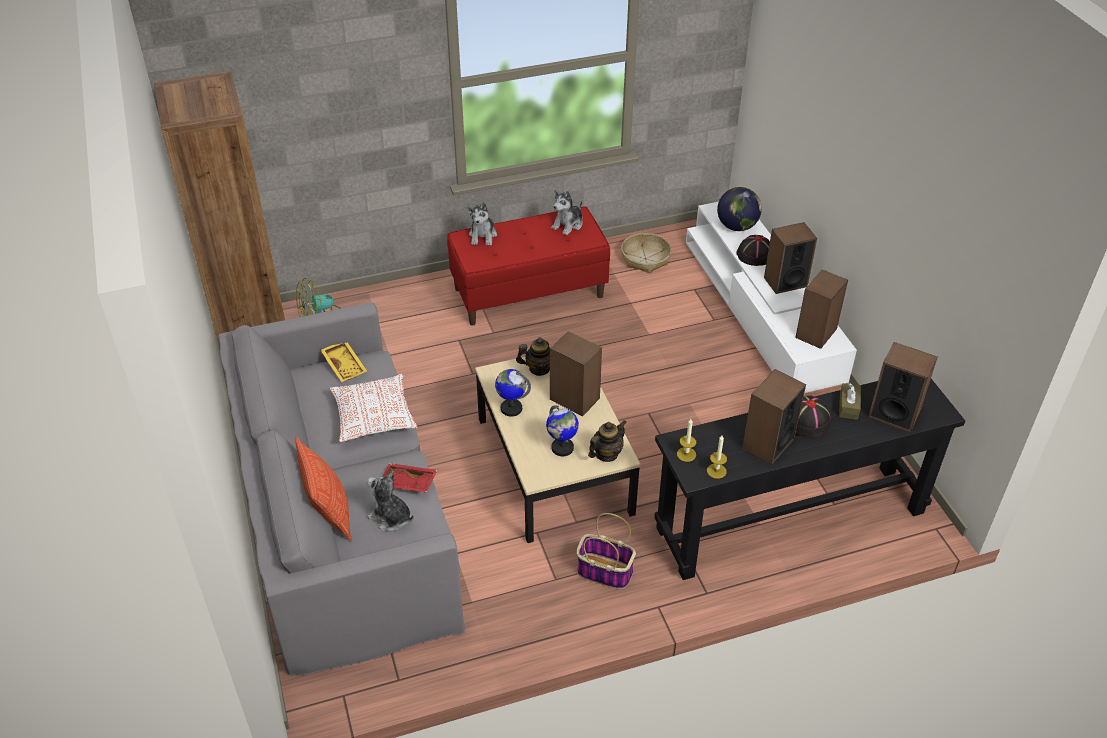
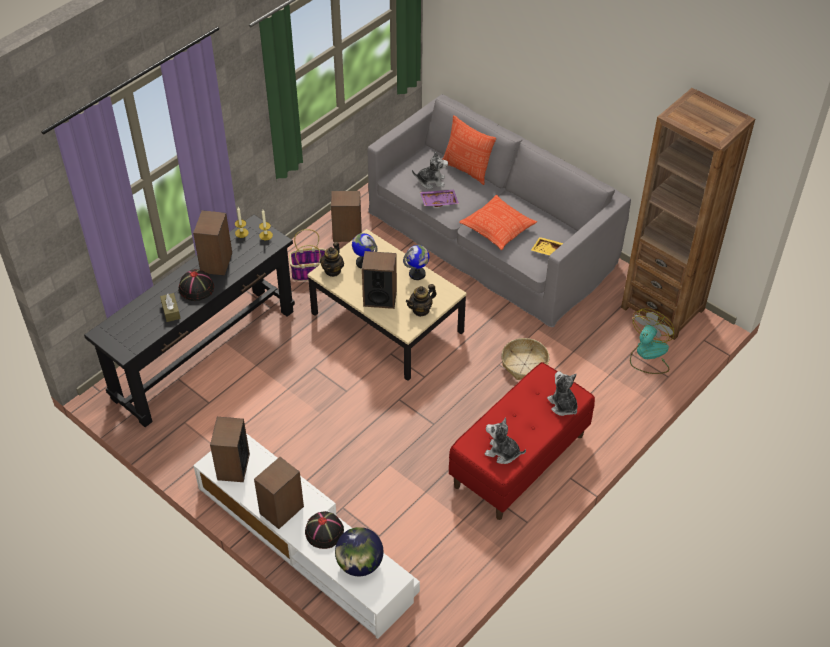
camera: 150 degrees right, 5 degrees up
white pillow [330,374,417,442] -> orange pillow [459,195,537,250]
red tray [382,463,437,492] -> purple tray [420,190,459,207]
plush toy [551,190,583,235] -> plush toy turned 75 degrees counterclockwise [485,417,526,464]
basket [621,233,671,273] -> basket moved to [501,338,550,380]
speaker [868,342,938,433] -> speaker moved to [331,191,362,242]

